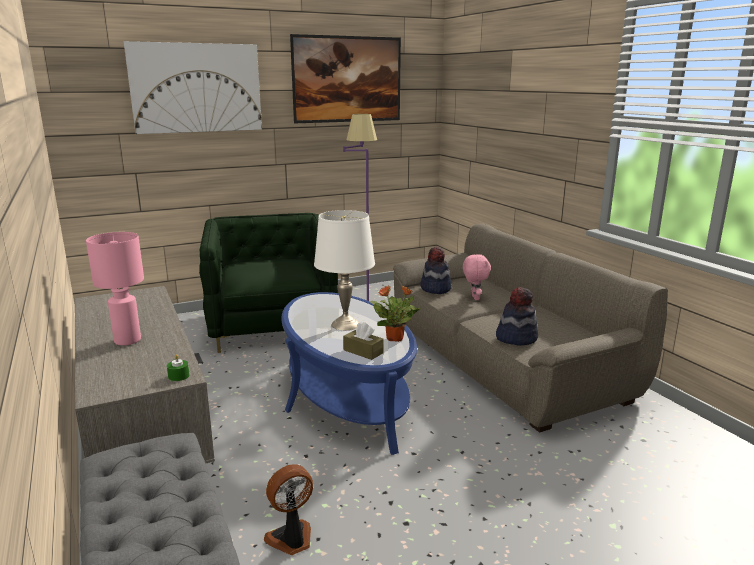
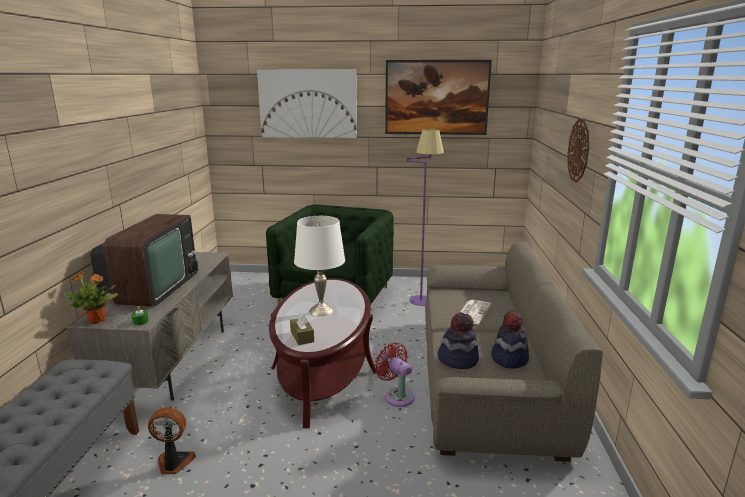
camera: 30 degrees right, 0 degrees up
pink table lamp [86,232,144,345] -> television [90,214,199,307]
blue coffee table [281,292,417,455] -> brown coffee table [269,278,376,428]
potted plant [370,285,421,342] -> potted plant moved to [64,272,118,324]
hat [420,247,452,294] -> hat moved to [491,311,529,369]
pink plush toy [463,254,491,300] -> newspaper [460,300,491,324]
none -> red fan [375,343,415,407]
none -> wall clock [567,119,589,183]

